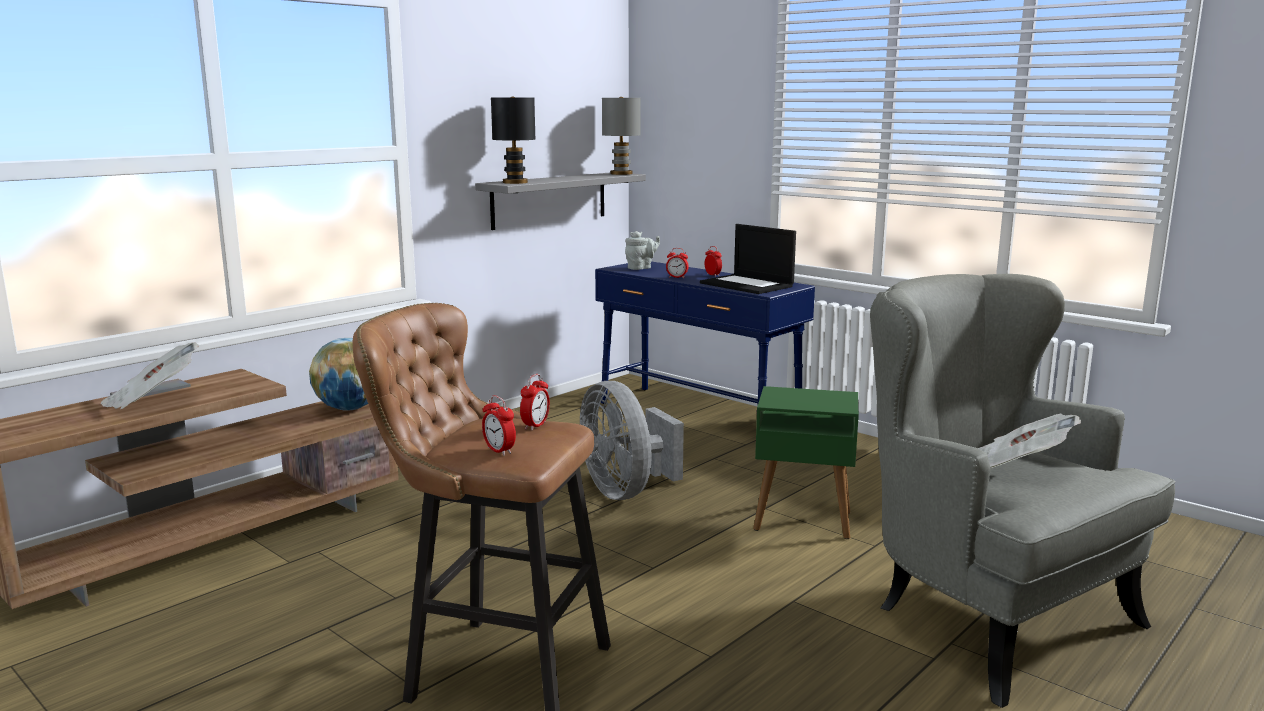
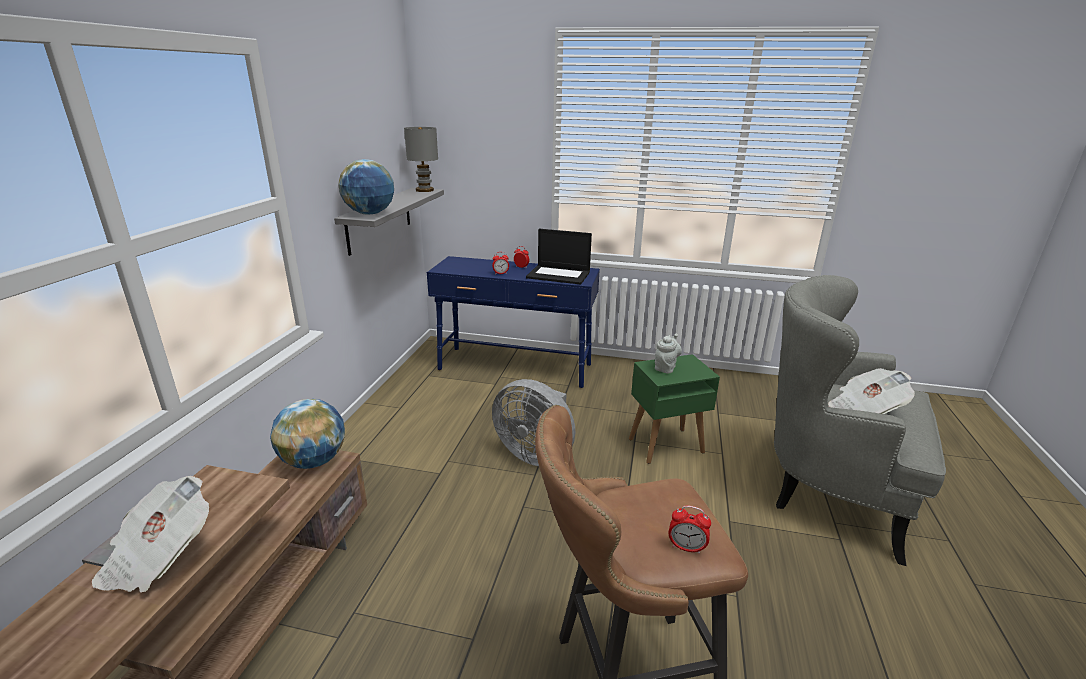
camera: 30 degrees left, 10 degrees up
black table lamp [491,97,535,184] -> globe [338,159,394,214]
alarm clock [520,374,550,430] -> none
grey teapot [625,231,660,270] -> grey teapot moved to [655,334,682,374]

